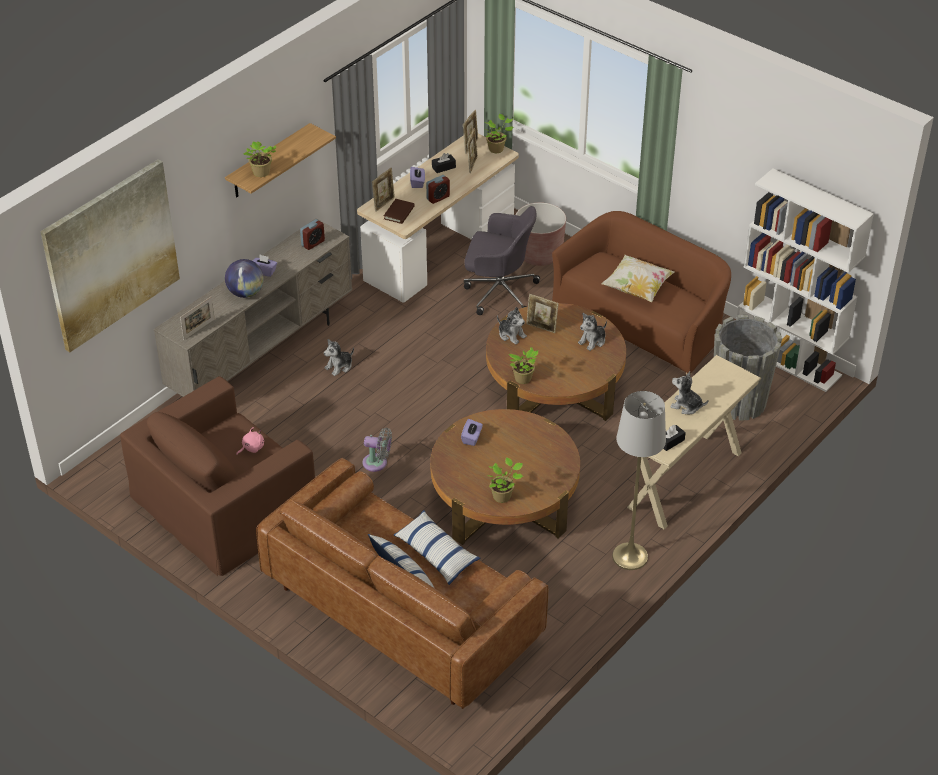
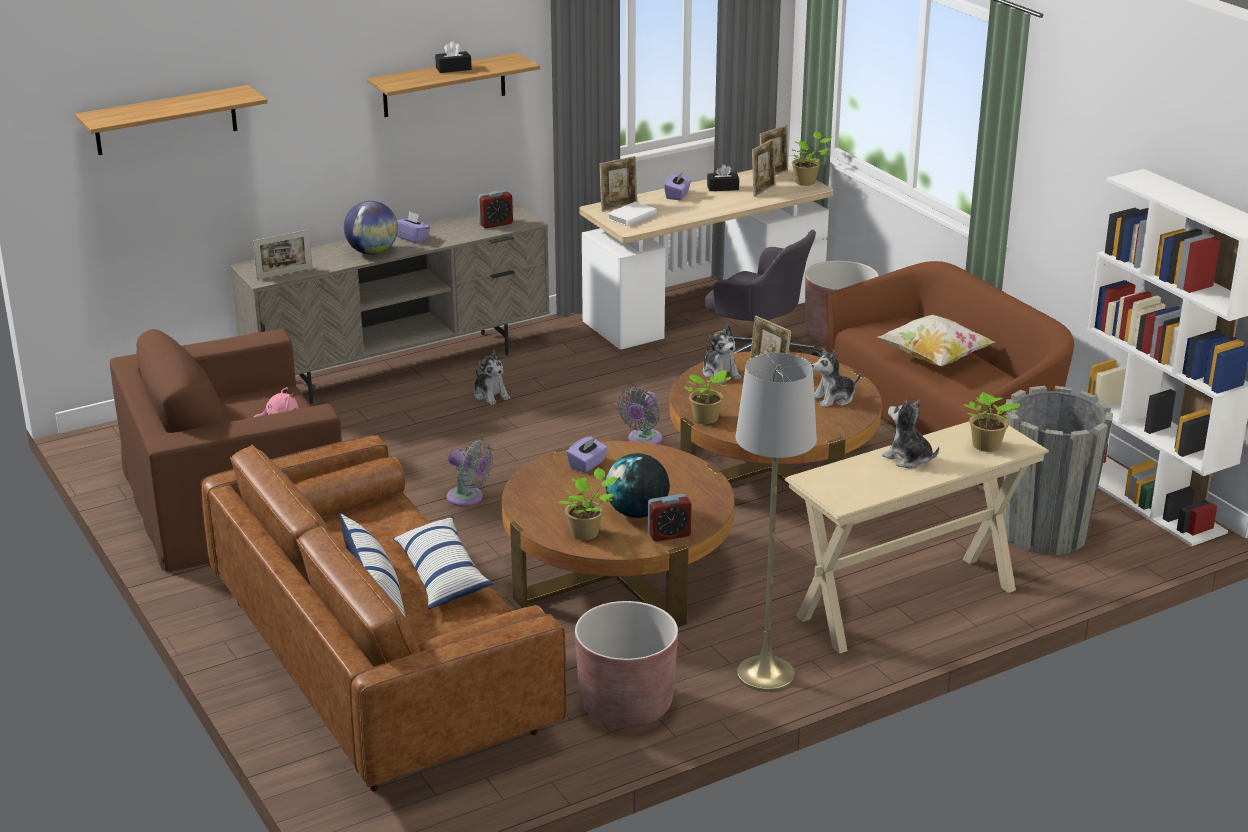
camera: 20 degrees right, 15 degrees down
picture [40,159,180,352] -> shelf [75,85,267,155]
potted plant [243,141,276,177] -> potted plant moved to [963,392,1020,452]
plush toy [324,339,354,376] -> plush toy turned 105 degrees counterclockwise [474,350,510,405]
brown book [384,199,415,224] -> white book [607,202,657,226]
alarm clock [426,175,450,204] -> alarm clock moved to [648,494,692,542]
black tissue box [663,424,686,451] -> black tissue box moved to [435,41,472,73]
none -> brown planter [575,601,678,728]
none -> globe [605,453,670,518]
none -> grey fan [617,387,663,444]

